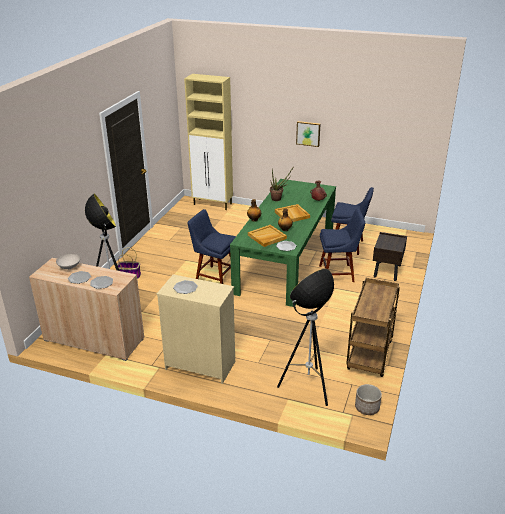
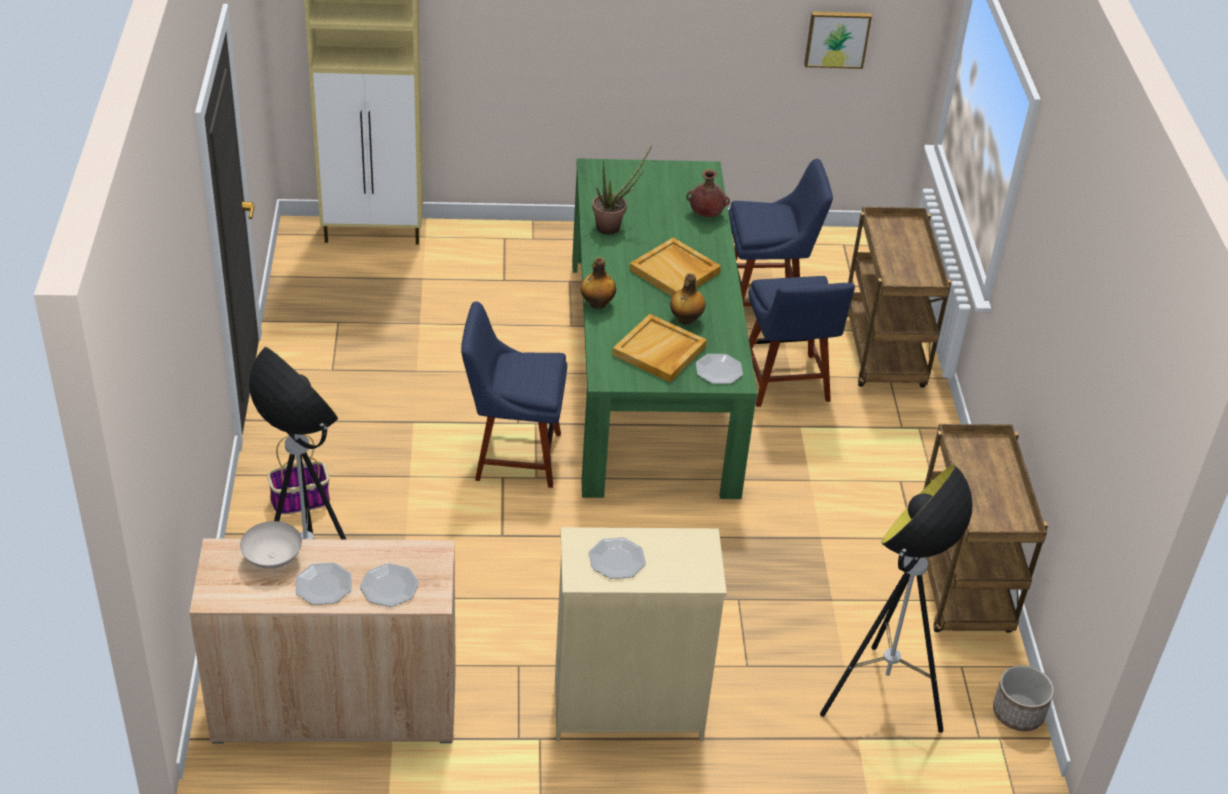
camera: 25 degrees left, 10 degrees up
picture [296,121,320,147] -> picture moved to [804,11,872,69]
blue chair [319,209,365,282] -> blue chair turned 105 degrees clockwise [749,276,855,407]
brown nightstand [373,232,407,281] -> brown cart [846,207,951,387]

